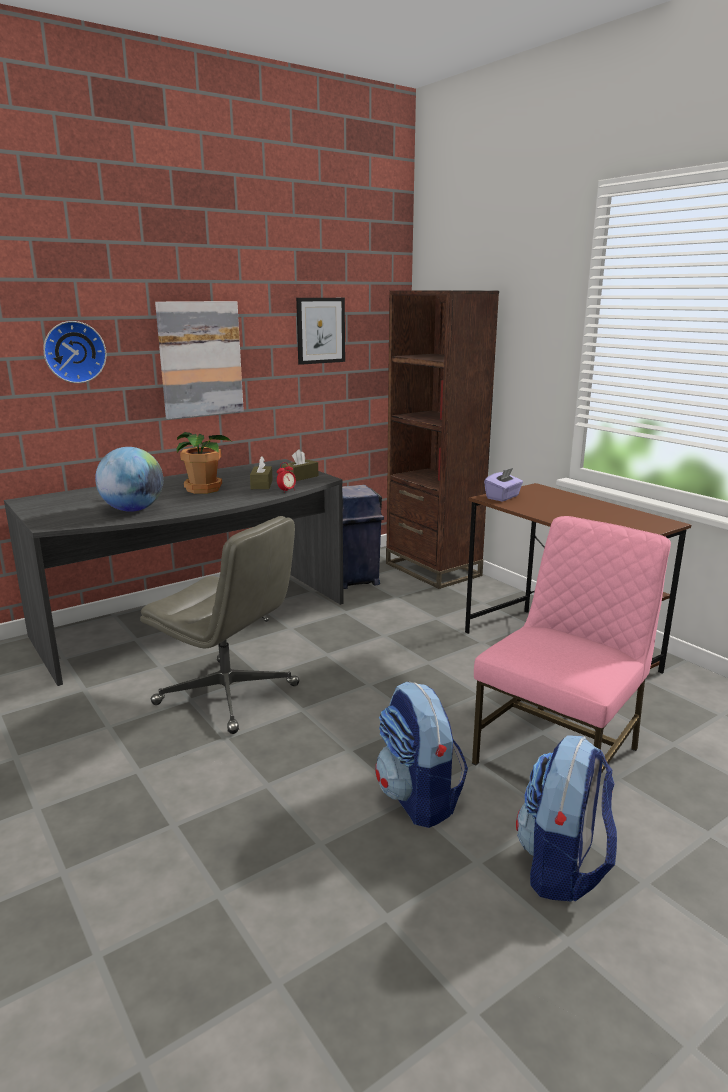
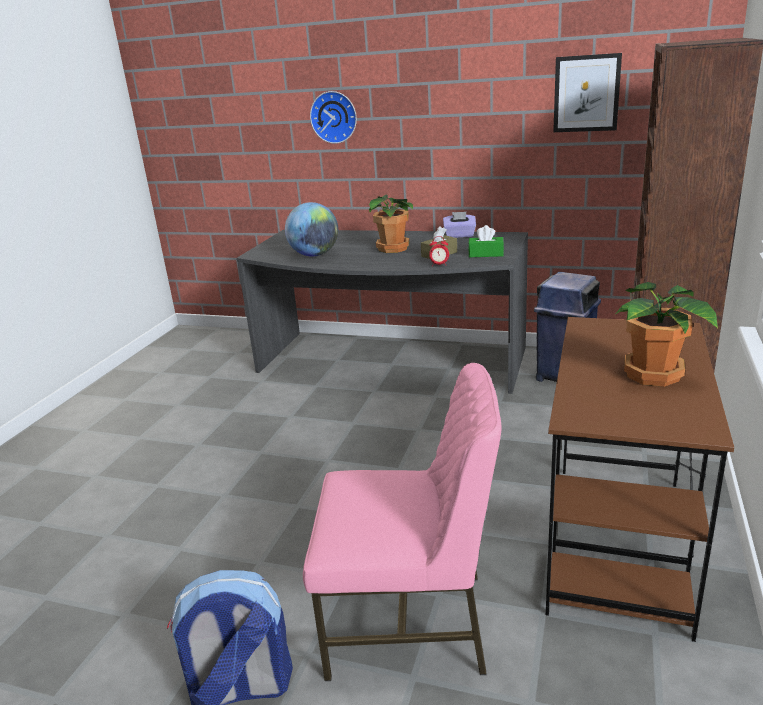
camera: 55 degrees right, 5 degrees up
grey office chair [140,516,299,734] -> none
picture [155,301,244,419] -> none
brown tissue box [282,449,318,481] -> green tissue box [469,225,504,257]
backpack [375,681,468,828] -> none
purple tissue box [484,468,523,502] -> purple tissue box moved to [443,212,476,238]
none -> potted plant [616,282,718,387]

